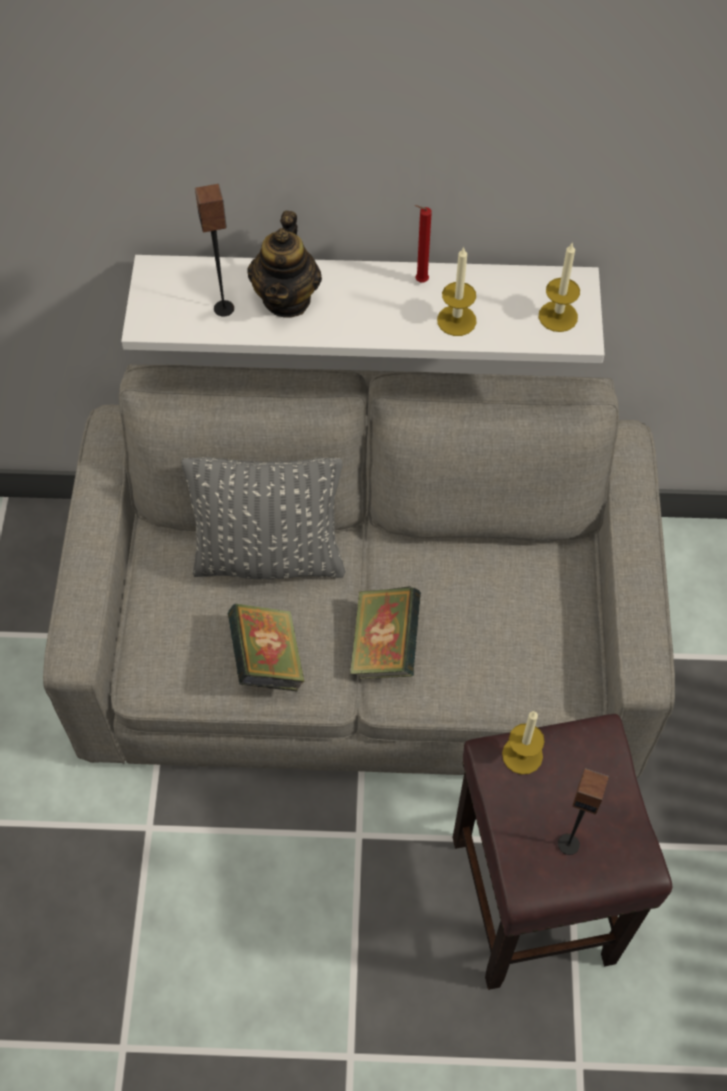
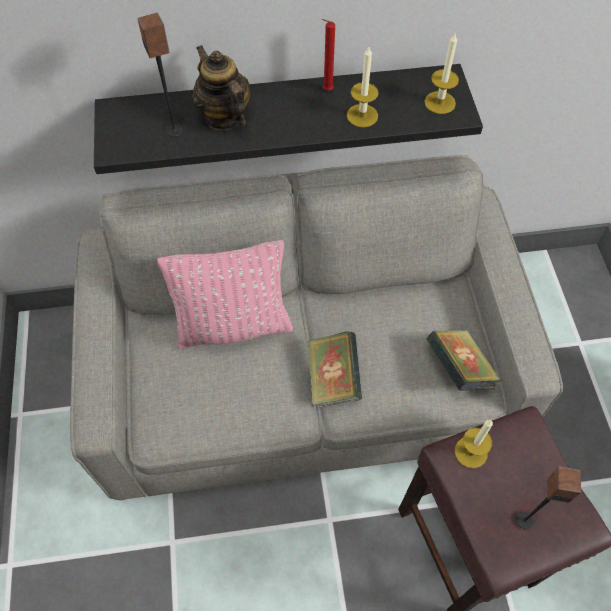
camera: 10 degrees left, 0 degrees up
white shelf [121,255,605,363] -> black shelf [94,64,483,174]
grey pillow [182,457,346,579] -> pink pillow [157,240,293,349]
book [227,603,305,692] -> book moved to [427,330,501,391]
teapot [247,211,322,318] -> teapot turned 150 degrees clockwise [192,45,250,131]

